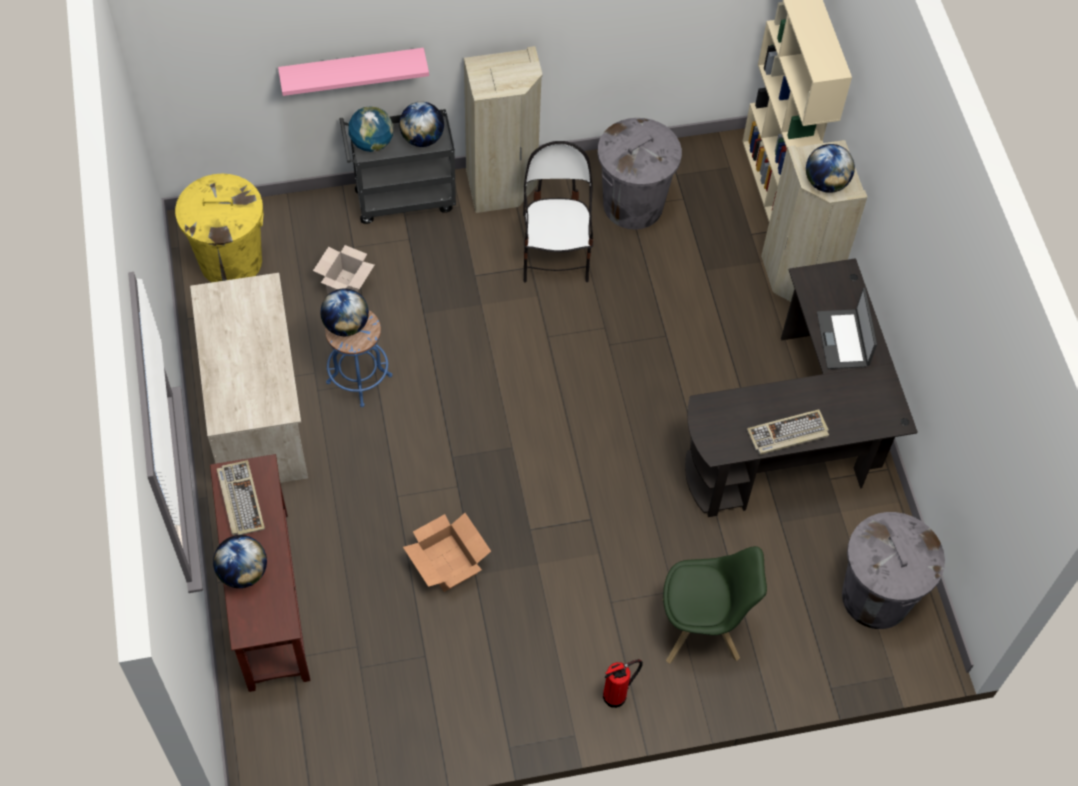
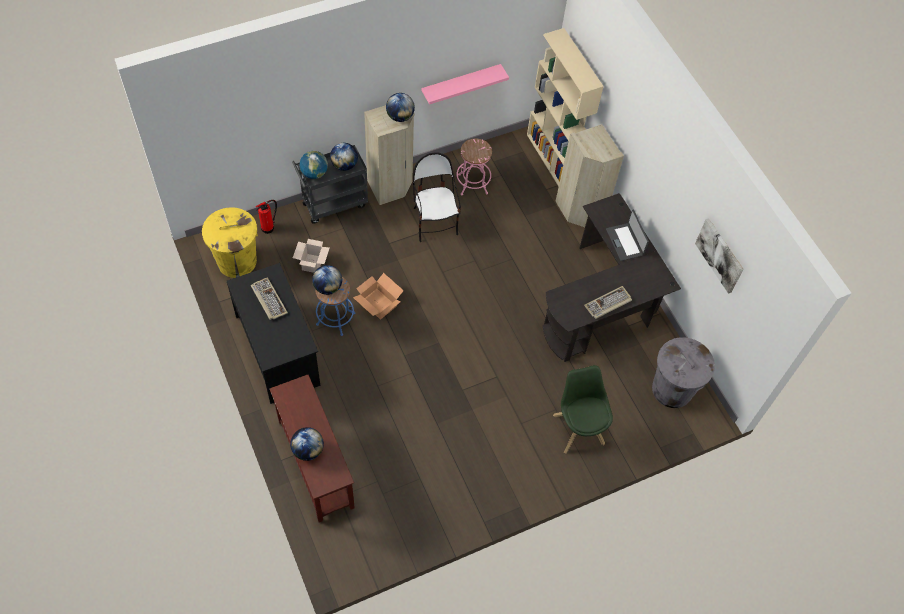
camera: 15 degrees left, 0 degrees up
beige desk [190,273,308,483] -> black desk [227,263,320,404]
keyboard [217,460,265,535] -> keyboard moved to [251,277,288,320]
pink shelf [278,48,429,96] -> pink shelf moved to [422,64,509,105]
cardboard box [403,513,491,592] -> cardboard box moved to [353,273,404,320]
grey trash can [598,118,682,229] -> pink stool [457,138,492,196]
fire extinguisher [603,659,643,708] -> fire extinguisher moved to [255,200,277,234]
green chair [662,546,767,664] -> green chair turned 90 degrees counterclockwise [553,365,613,454]
globe [806,144,855,193] -> globe moved to [386,93,415,122]
none -> picture [695,218,744,294]

